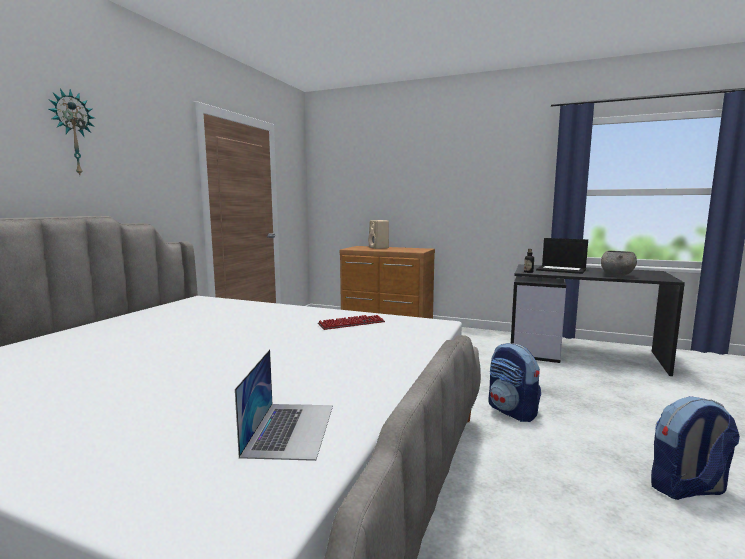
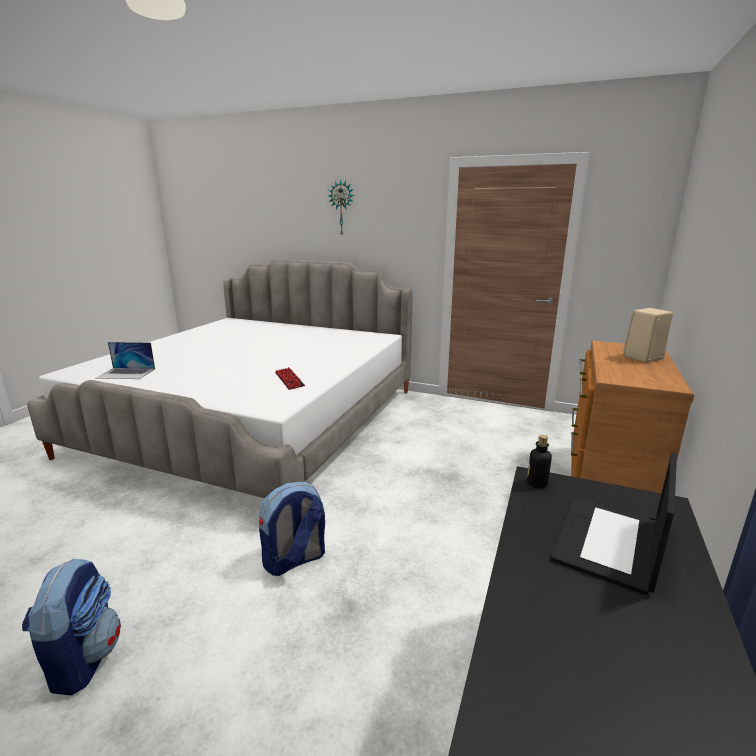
camera: 90 degrees right, 10 degrees up
grey bowl [601,251,637,276] -> none

